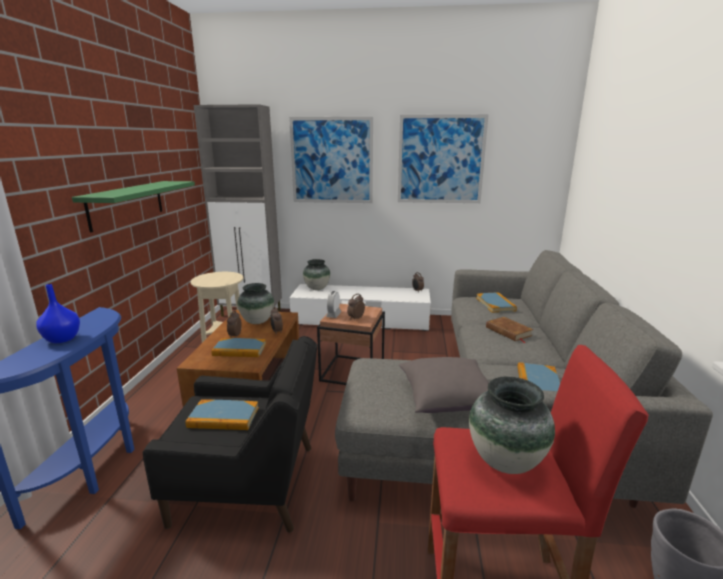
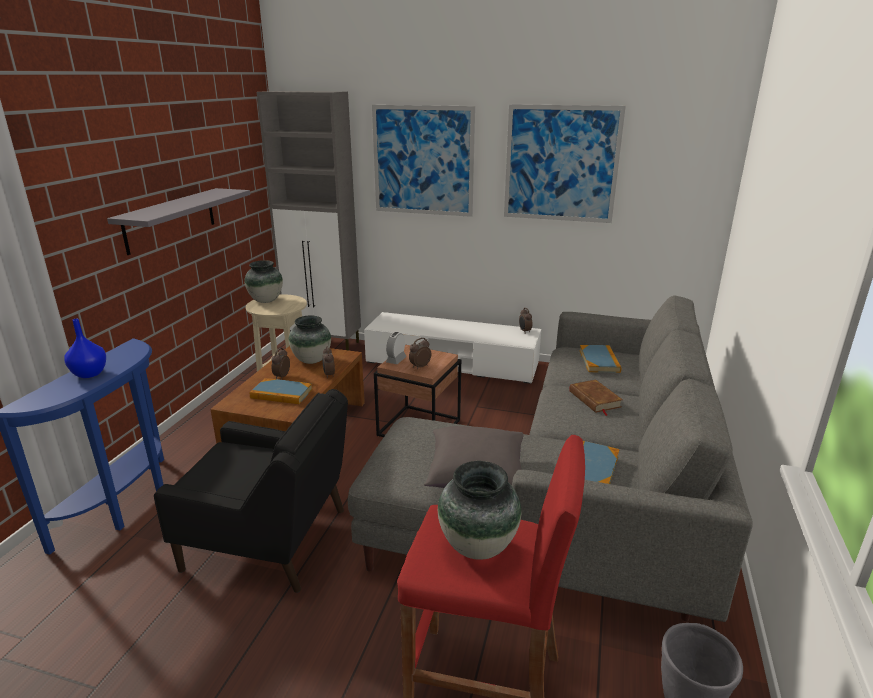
camera: 10 degrees right, 5 degrees up
green shelf [72,181,195,233] -> grey shelf [107,188,250,255]
book [185,399,259,430] -> none
vase [303,259,330,290] -> vase moved to [244,260,283,303]

